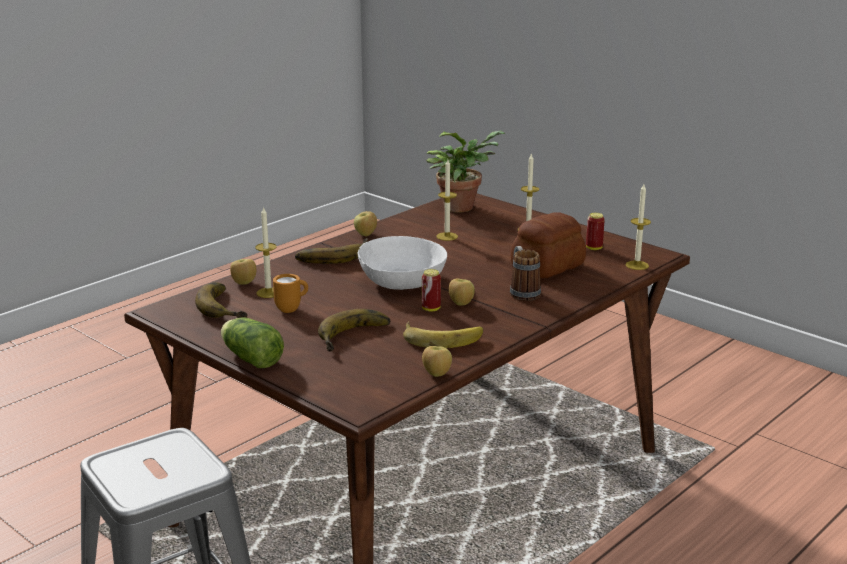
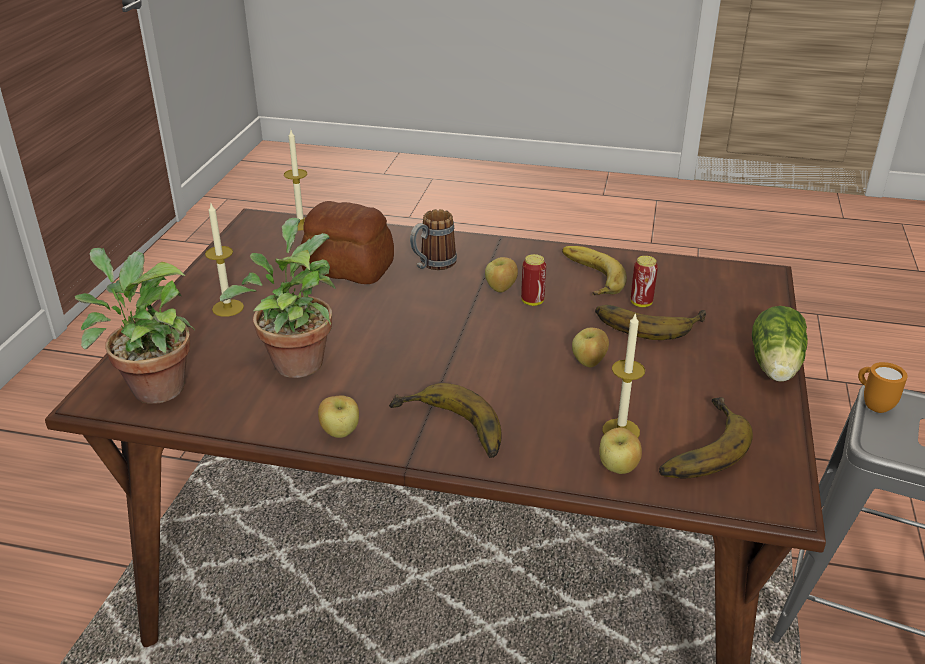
camera: 120 degrees left, 10 degrees up
orange mug [273,274,308,313] -> orange mug moved to [858,362,908,413]
white bowl [358,236,447,290] -> none
apple [422,346,452,377] -> apple moved to [572,328,609,367]
candle [436,159,458,241] -> potted plant [220,218,336,378]
can [586,213,605,250] -> can moved to [631,256,658,307]

